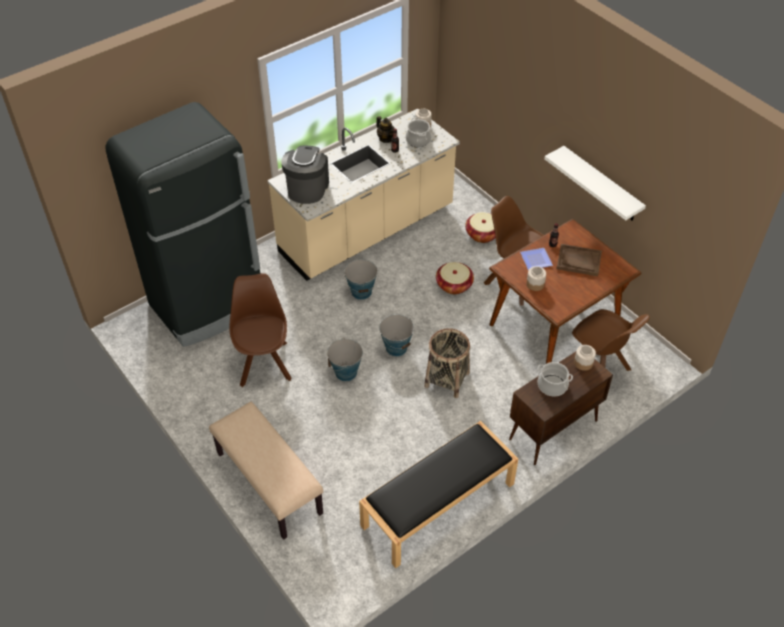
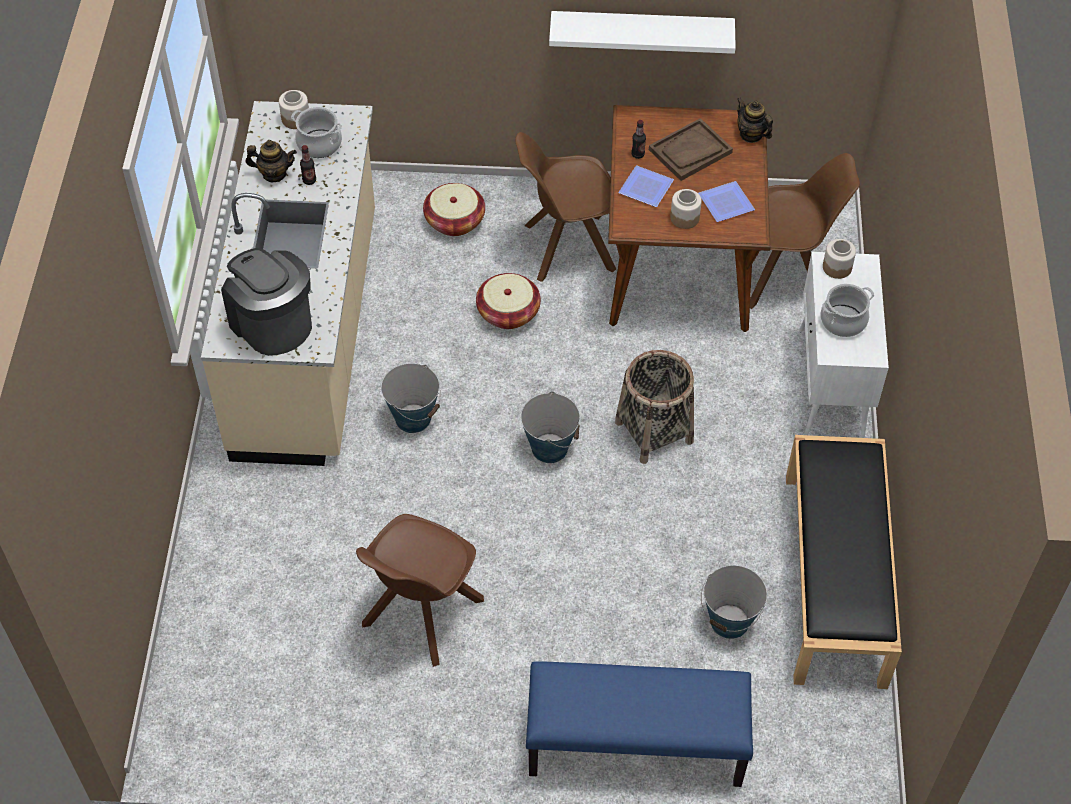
camera: 50 degrees left, 5 degrees up
black fridge [105,102,260,347] -> none
beige bench [209,402,323,540] -> blue bench [526,661,753,787]
brown chair [229,273,292,387] -> brown chair turned 90 degrees counterclockwise [356,514,484,667]
bucket [327,338,363,381] -> bucket moved to [701,565,767,639]
brown cabinet [509,351,613,465] -> white cabinet [799,252,889,438]
none -> plate [698,181,755,222]
none -> teapot [737,98,773,143]

